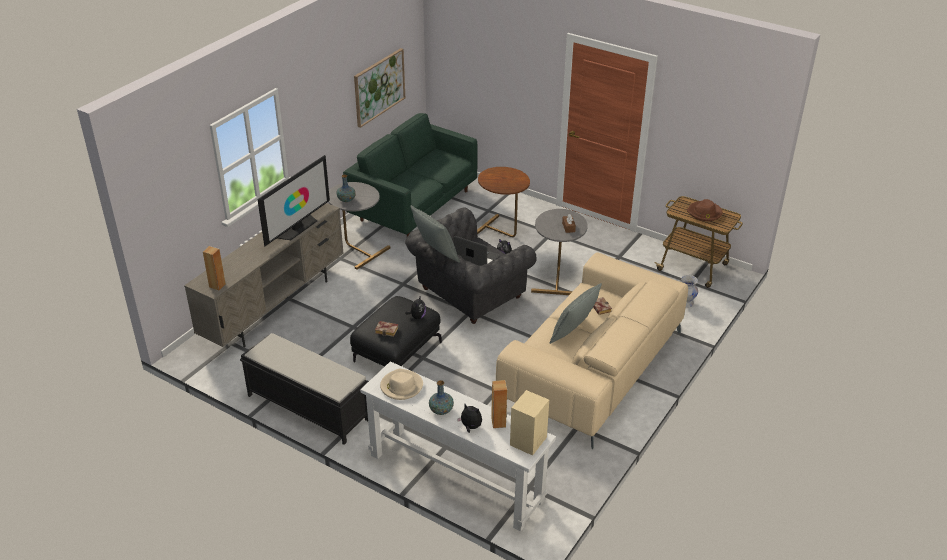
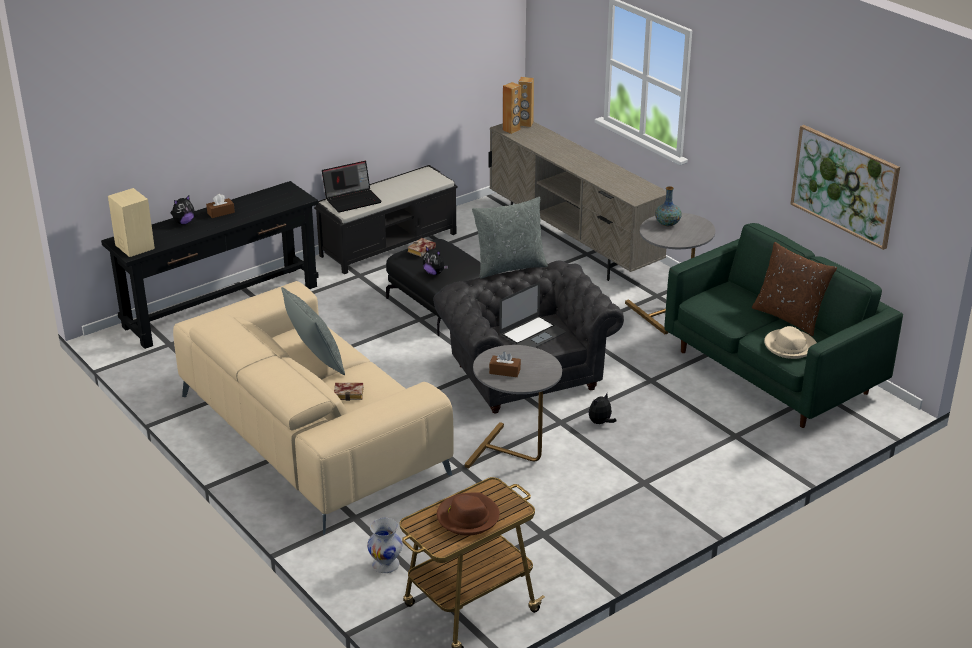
camera: 110 degrees right, 5 degrees down
television [257,155,330,246] -> none
white console table [360,361,556,532] -> black console table [101,181,319,349]
beige hat [380,369,423,400] -> beige hat moved to [764,326,817,359]
vase [429,380,454,415] -> brown tissue box [206,194,235,218]
brown side table [477,167,530,237] -> none
brown speaker [491,380,507,428] -> brown speaker moved to [519,77,534,127]
none -> laptop [322,161,382,212]
none -> brown pillow [752,242,837,336]

